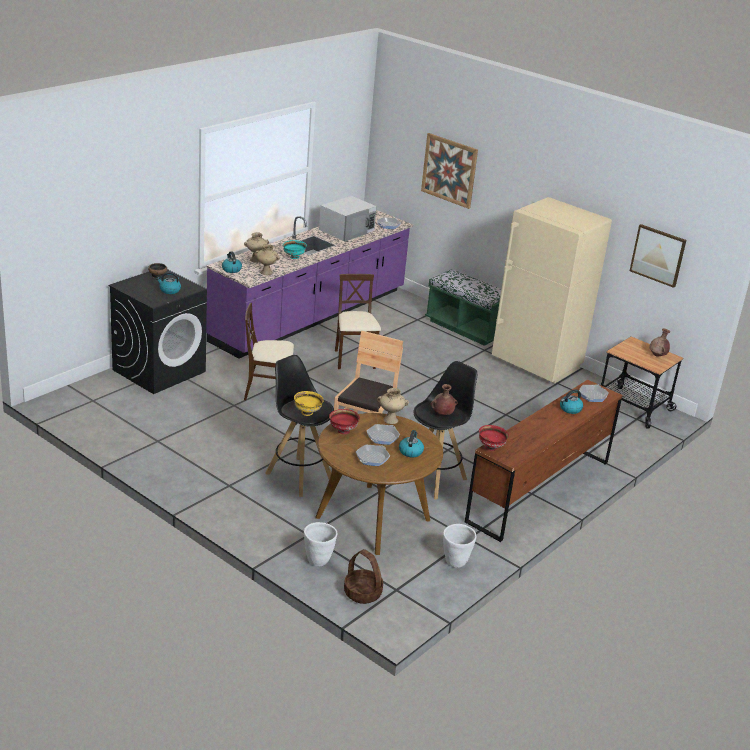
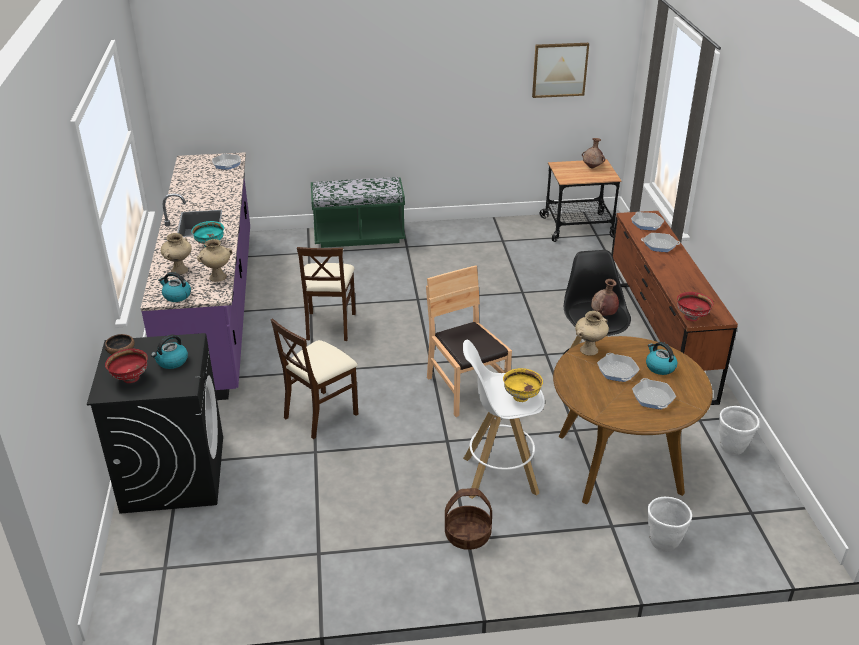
camera: 45 degrees left, 5 degrees up
black stool [265,355,334,497] -> white stool [463,340,545,499]
white microwave [319,196,377,241] -> none
red bowl [329,409,360,434] -> red bowl moved to [105,349,148,383]
beige chair [335,274,381,370] -> beige chair turned 120 degrees counterclockwise [297,247,356,341]
basket [344,549,383,604] -> basket moved to [445,488,492,550]
picture [421,133,478,209] -> none
beige fridge [492,197,612,383] -> none
kettle [560,389,583,414] -> frying pan [641,233,680,252]

